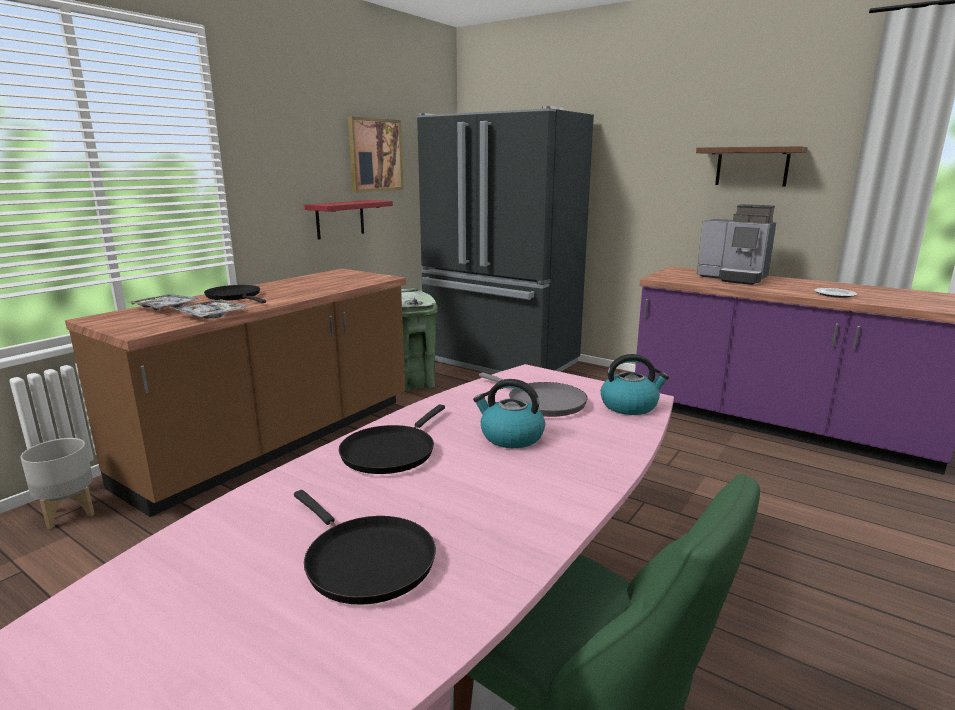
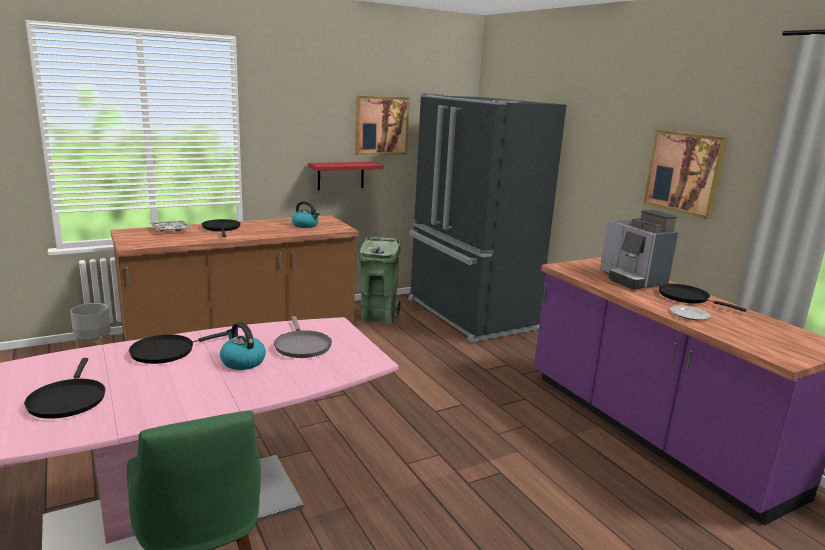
camera: 25 degrees right, 0 degrees up
tray [172,299,249,319] -> none
kettle [601,354,669,415] -> kettle moved to [292,201,320,228]
brown shelf [696,146,808,187] -> picture [643,129,728,220]
none -> black frying pan [659,284,747,312]

